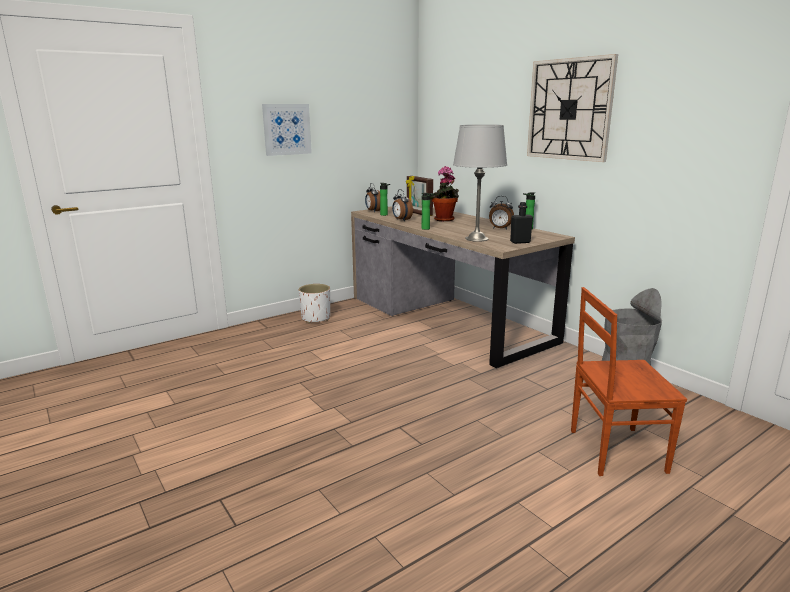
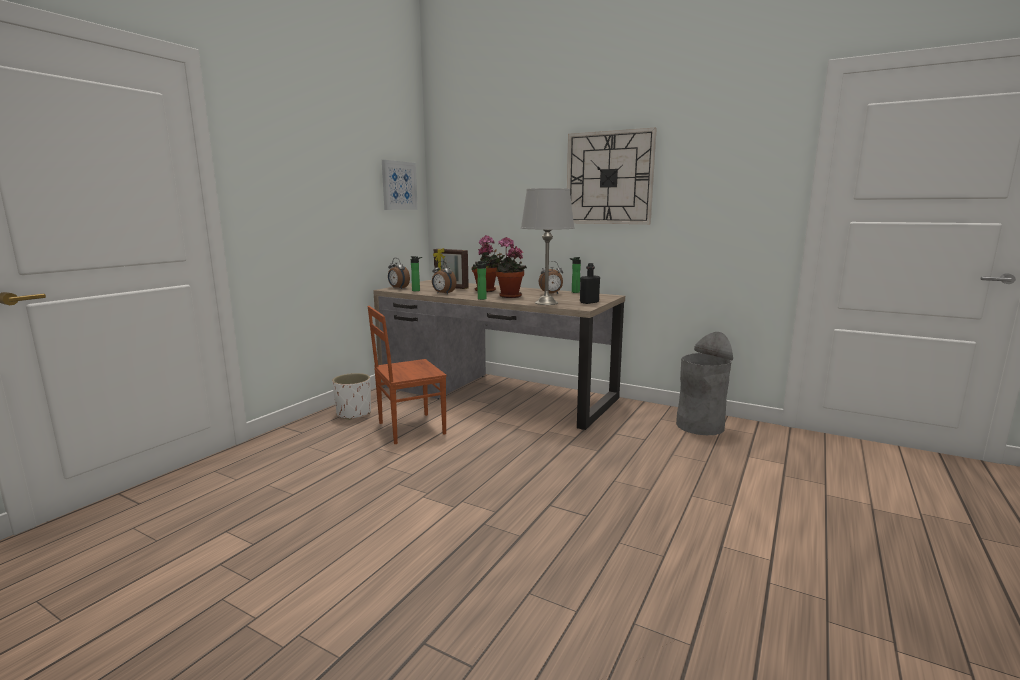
camera: 25 degrees left, 5 degrees down
picture [262,104,312,156] -> picture moved to [382,160,418,210]
brown chair [571,287,687,476] -> brown chair moved to [368,306,447,444]
none -> potted plant [492,237,527,298]

